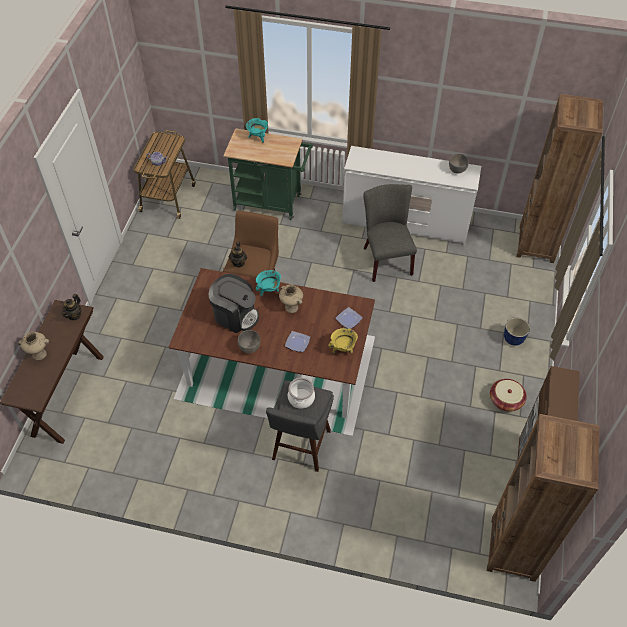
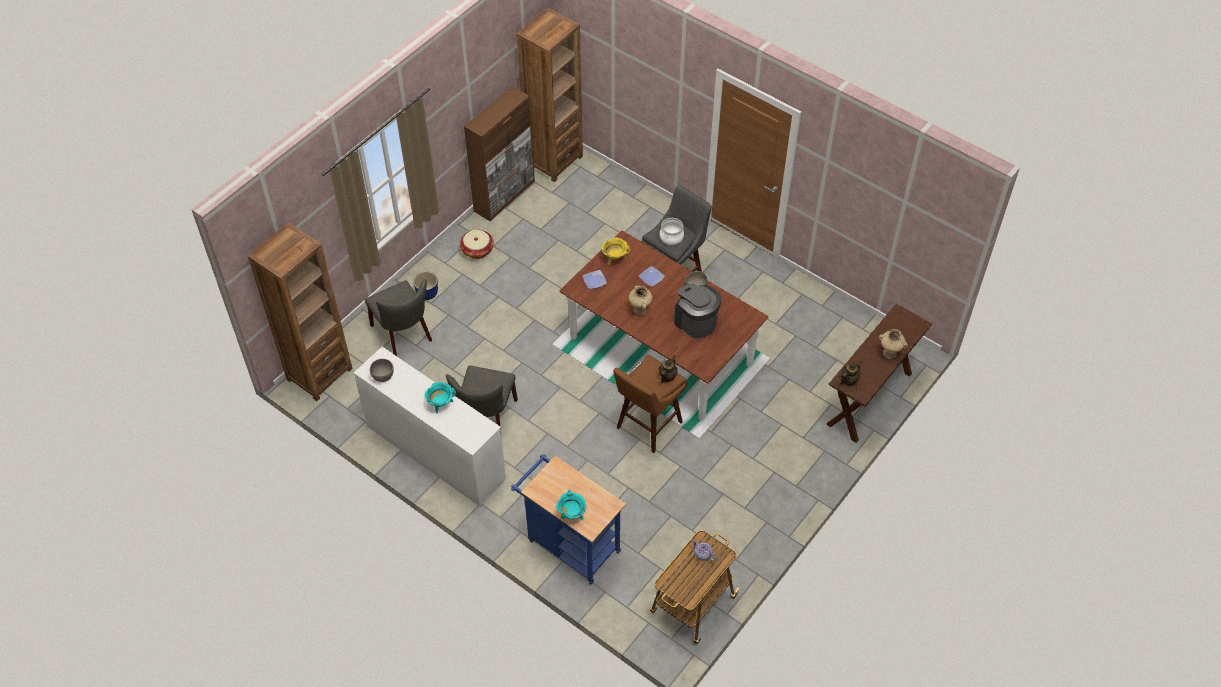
camera: 155 degrees left, 0 degrees up
green cart [223,128,313,220] -> blue cart [511,454,626,585]
turquoise cooking pot [256,270,281,297] -> turquoise cooking pot moved to [425,382,456,413]
none -> grey chair [365,278,432,356]

